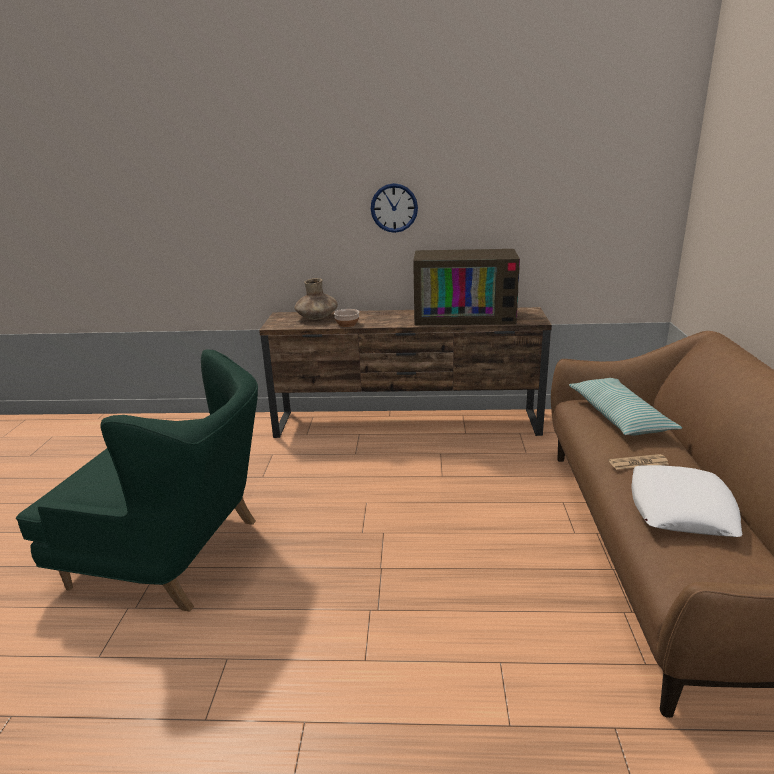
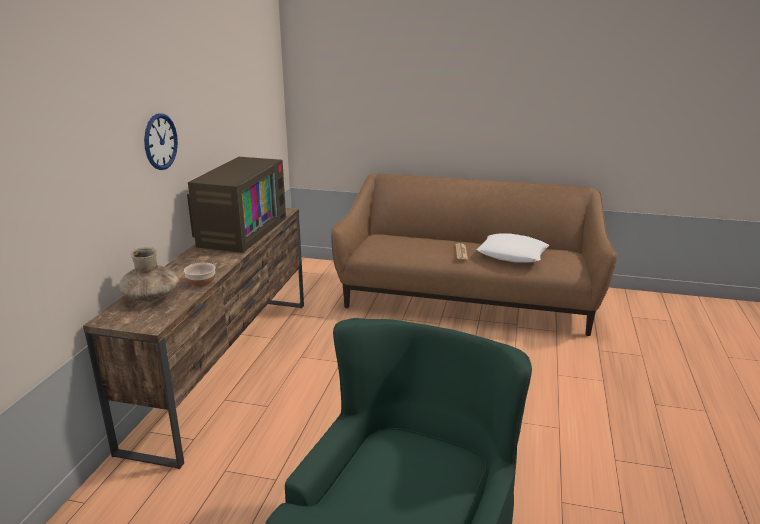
camera: 80 degrees left, 0 degrees up
pillow [569,378,682,435] -> none

